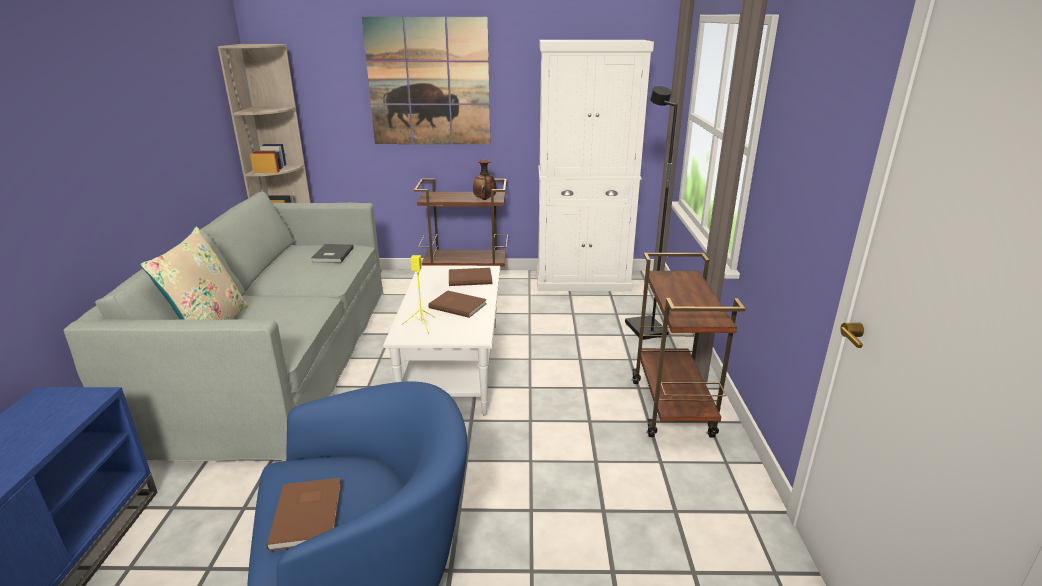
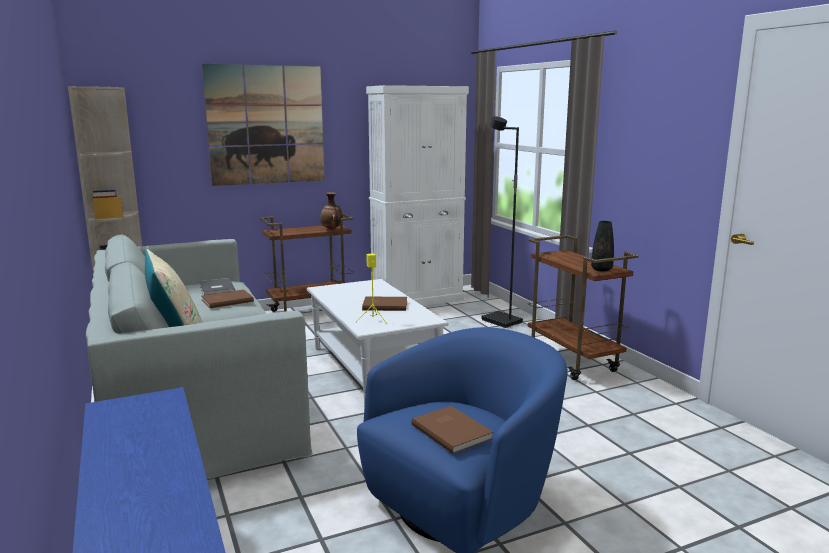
camera: 25 degrees left, 10 degrees down
brown book [449,268,492,286] -> brown book moved to [202,289,254,308]
none -> black vase [591,221,614,272]

